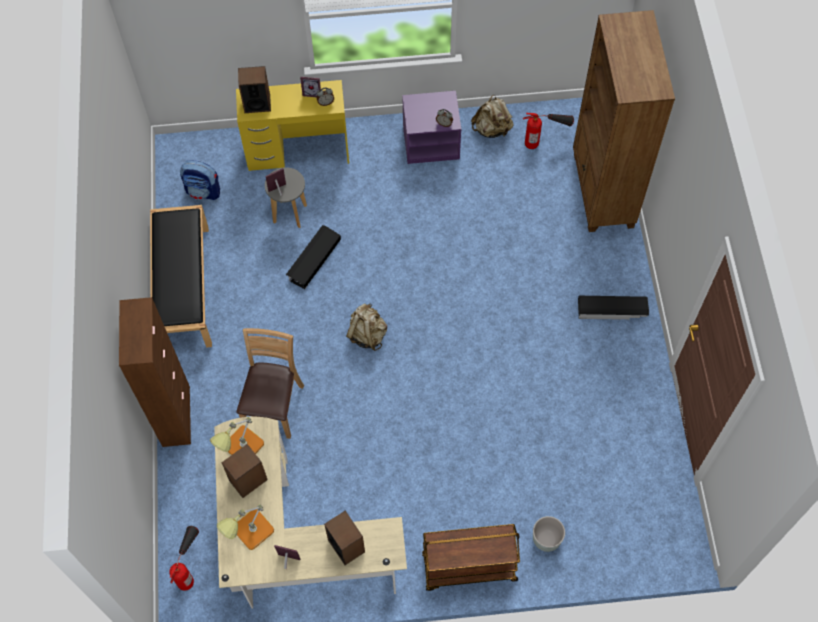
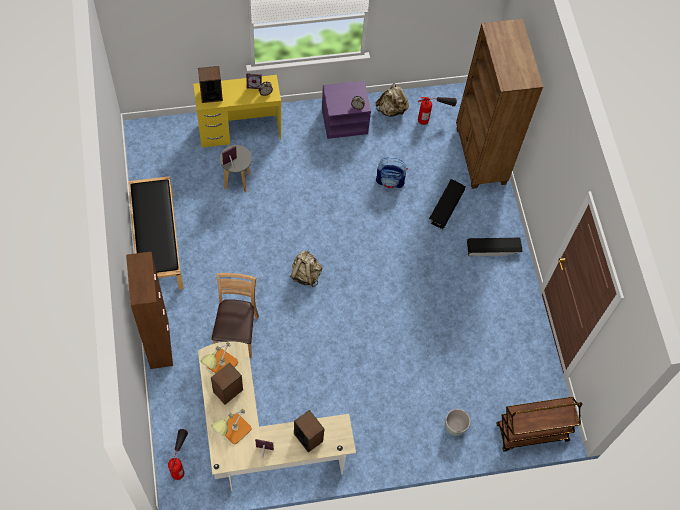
camera: 10 degrees left, 0 degrees up
backpack [180,160,220,200] -> backpack moved to [376,158,408,189]
black storage box [286,225,341,289] -> black storage box moved to [429,179,466,229]
brown cart [422,524,520,591] -> brown cart moved to [496,397,582,452]

